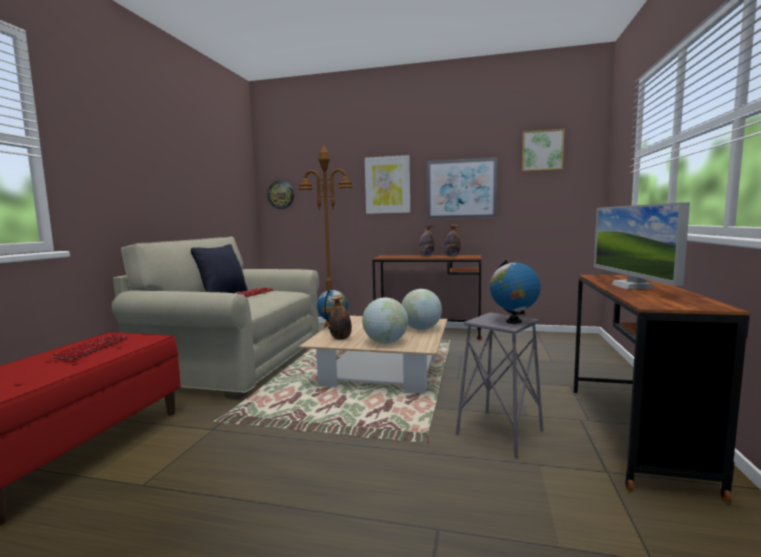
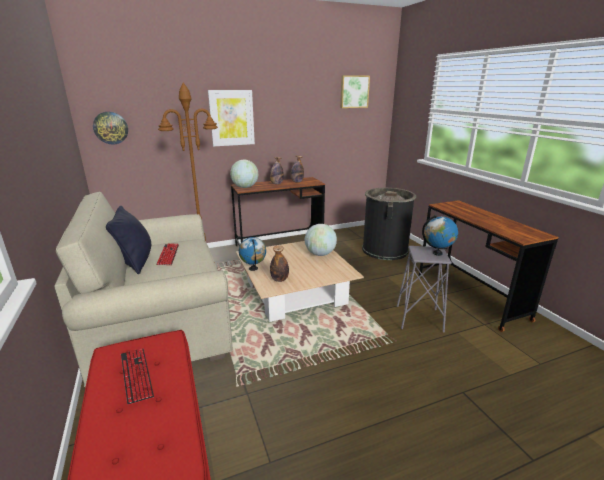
camera: 35 degrees left, 15 degrees up
globe [362,297,408,344] -> globe moved to [230,160,258,188]
picture [427,157,497,219] -> none
monitor [594,202,690,289] -> none
none -> black trash can [362,188,416,260]

